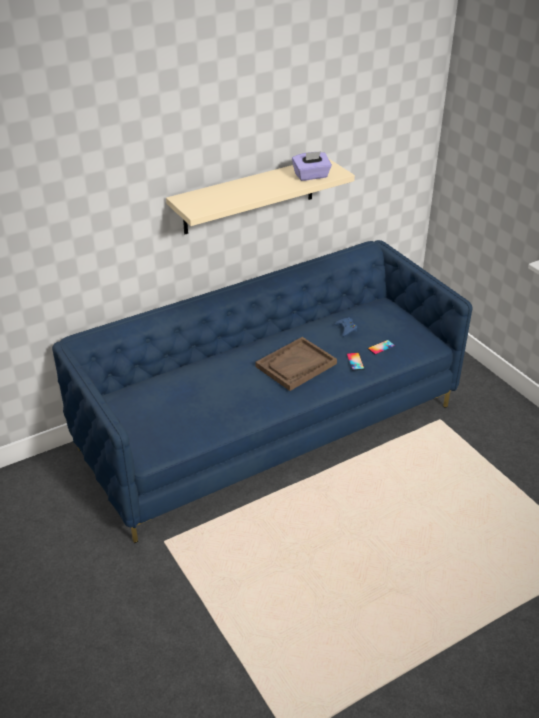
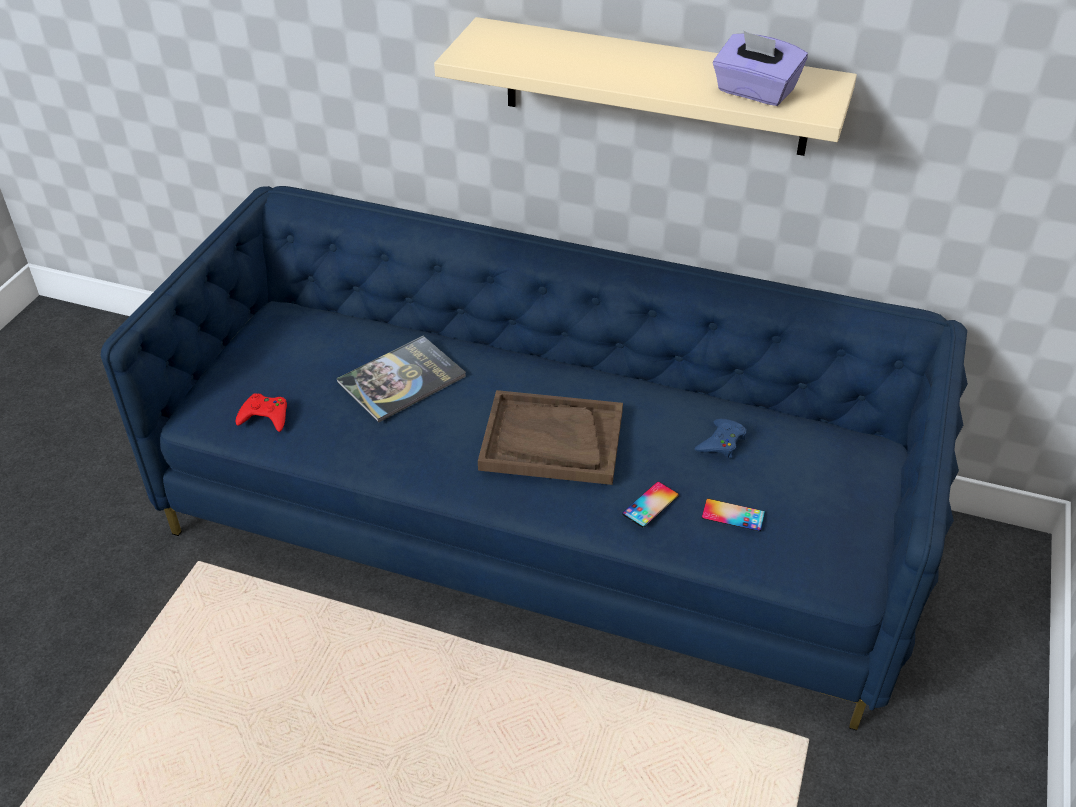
camera: 50 degrees right, 5 degrees up
none -> red game controller [235,393,287,432]
none -> book [337,336,466,423]

